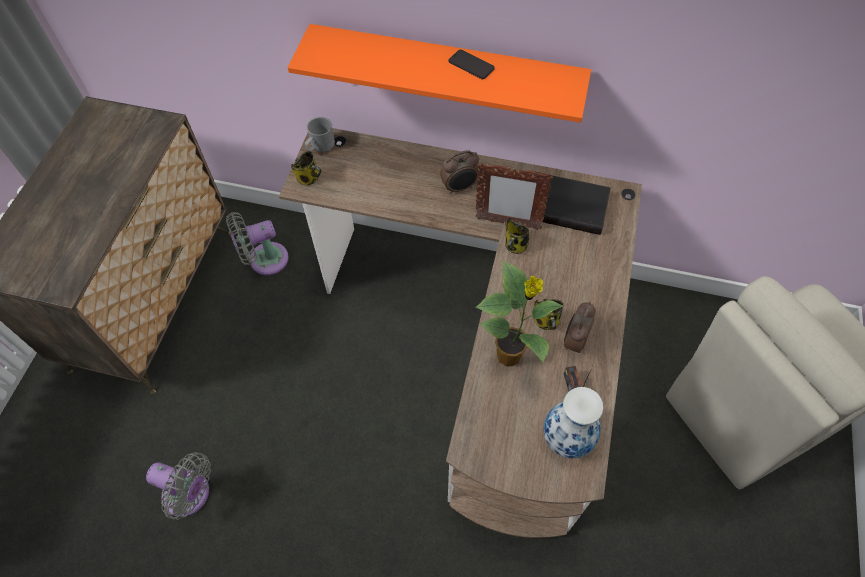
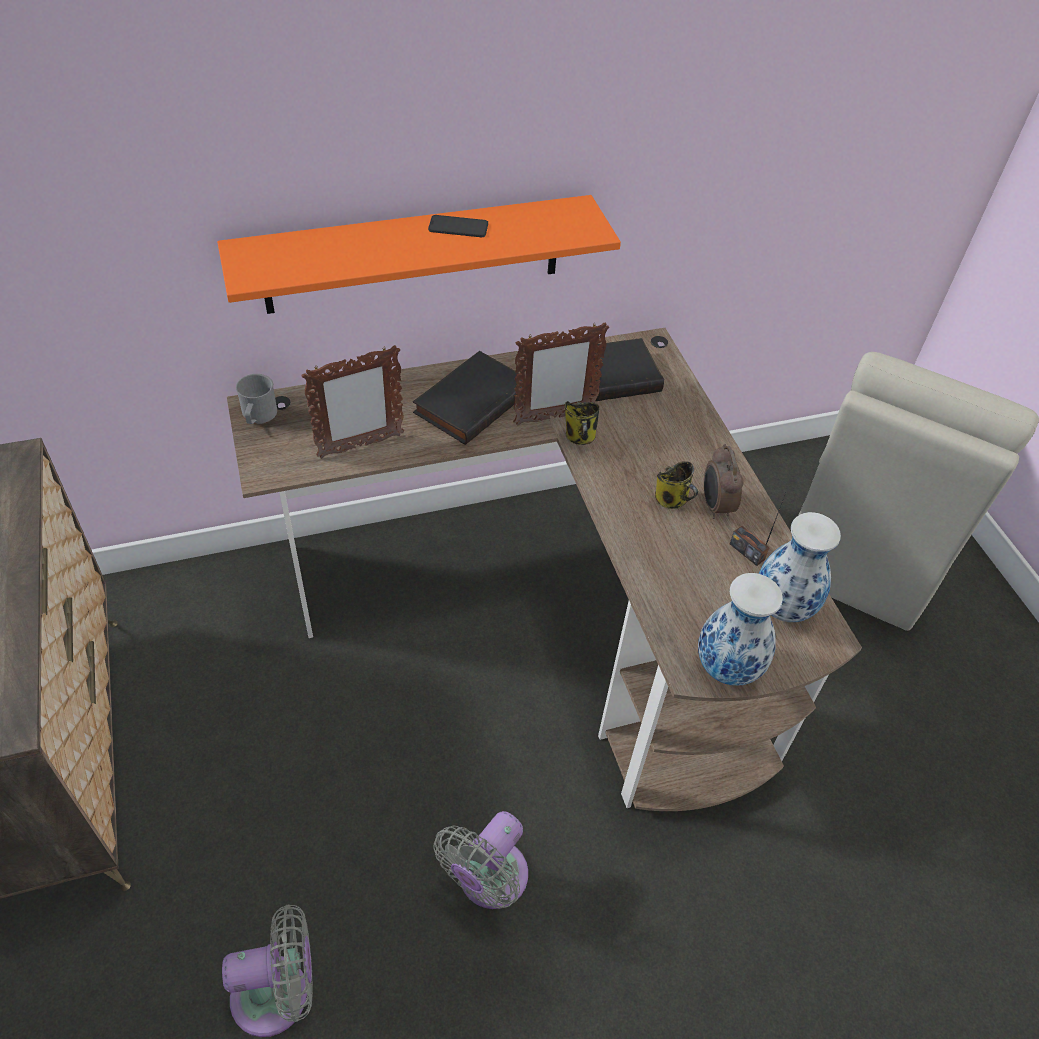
camera: 35 degrees left, 10 degrees down
grey fan [226,212,288,275] -> grey fan moved to [433,811,528,909]
mug [291,151,322,185] -> none
alarm clock [440,150,479,194] -> black book [413,351,525,445]
potted plant [475,261,563,366] -> none
none -> picture frame [301,345,404,459]
none -> vase [698,573,783,686]

